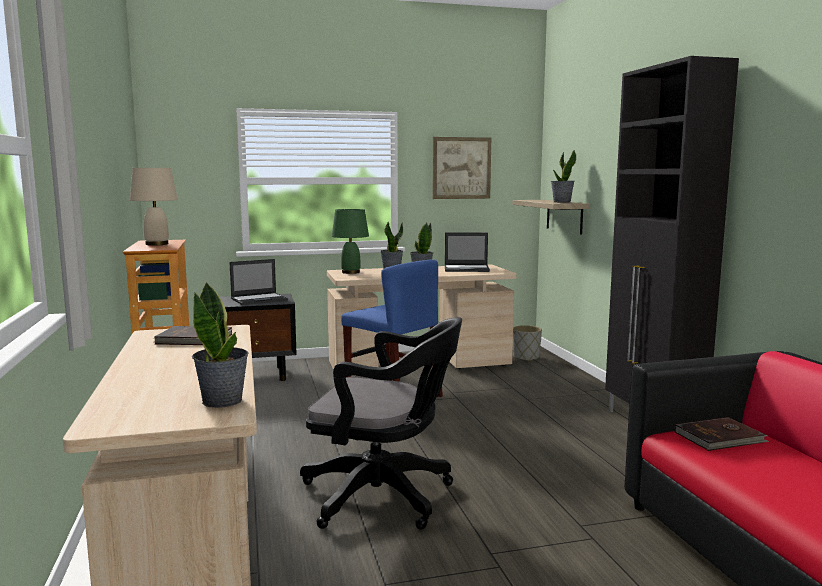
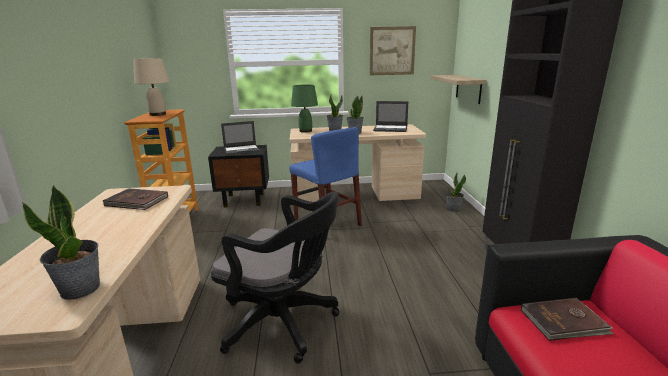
camera: 10 degrees right, 10 degrees up
grey planter [513,325,542,361] -> none
potted plant [551,150,576,203] -> potted plant moved to [446,173,466,212]

